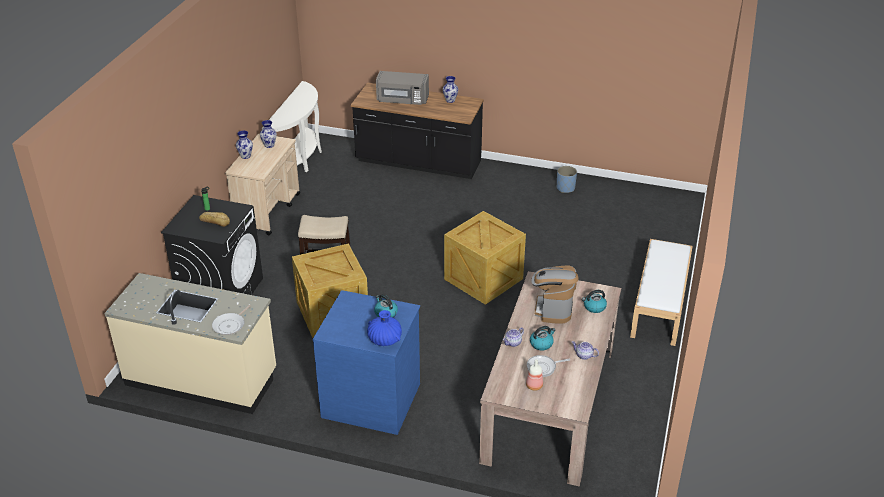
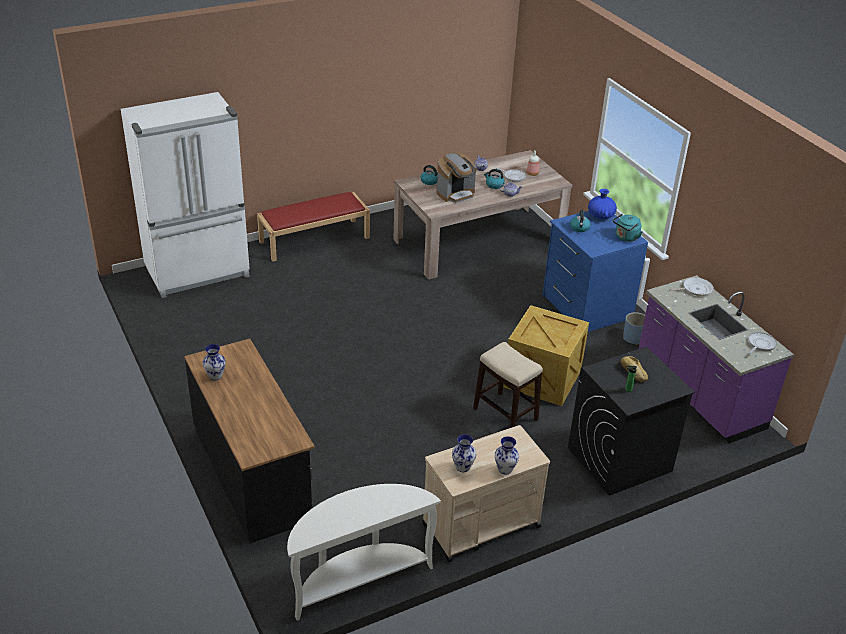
camera: 135 degrees left, 0 degrees up
beige counter [104,273,276,414] -> purple counter [639,275,794,444]
grey microwave [376,71,429,105] -> none
crate [444,211,526,305] -> none
blue planter [557,166,577,193] -> blue planter moved to [623,312,645,345]
white bench [630,239,693,346] -> red bench [257,192,370,262]
none -> white fridge [121,92,250,298]
none -> turquoise kettle [613,214,643,242]
none -> frying pan [748,332,777,354]

